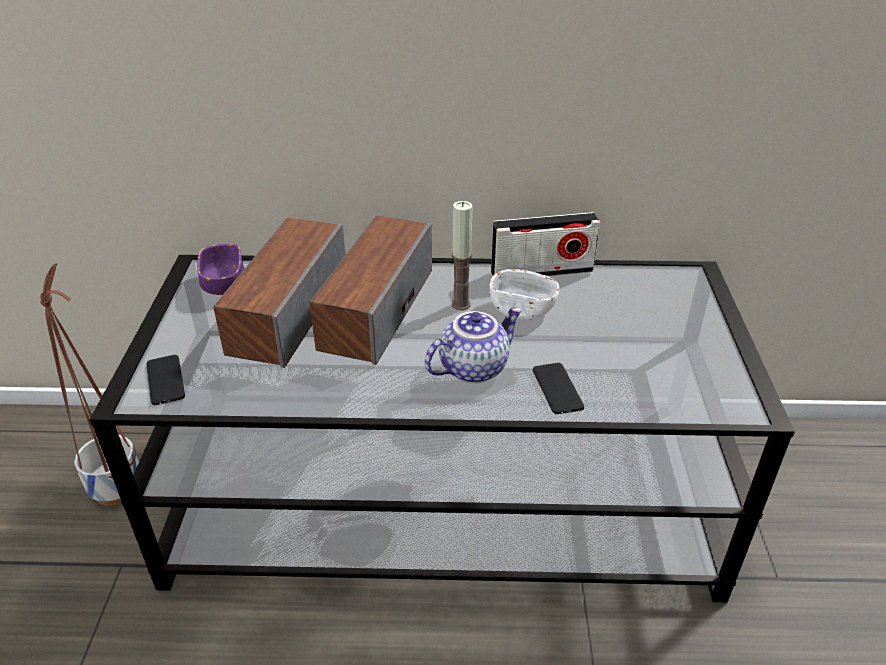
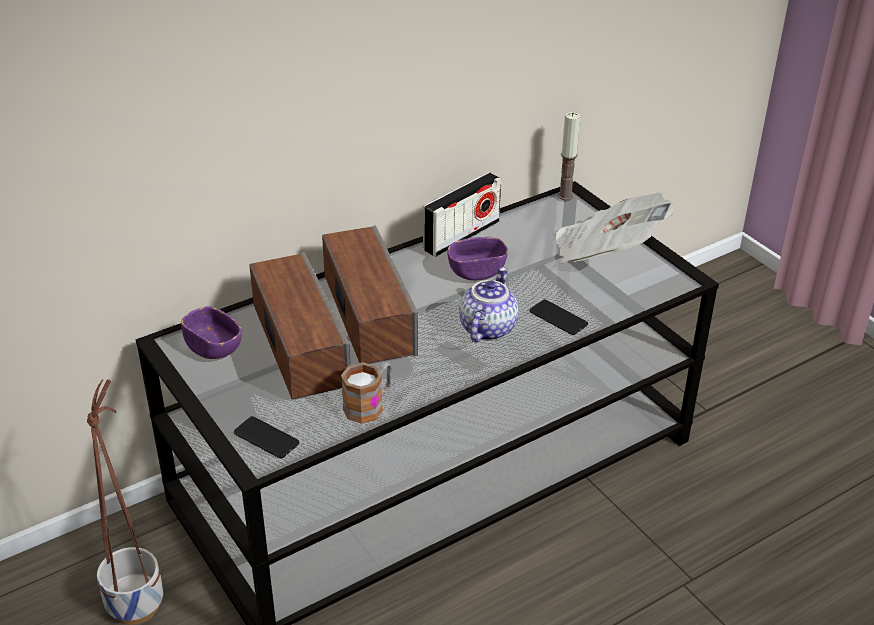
camera: 35 degrees left, 0 degrees up
candle [451,201,473,310] -> candle moved to [558,112,580,200]
white bowl [490,269,559,320] -> purple bowl [447,237,508,280]
none -> mug [341,362,392,424]
none -> newspaper [556,193,674,263]

